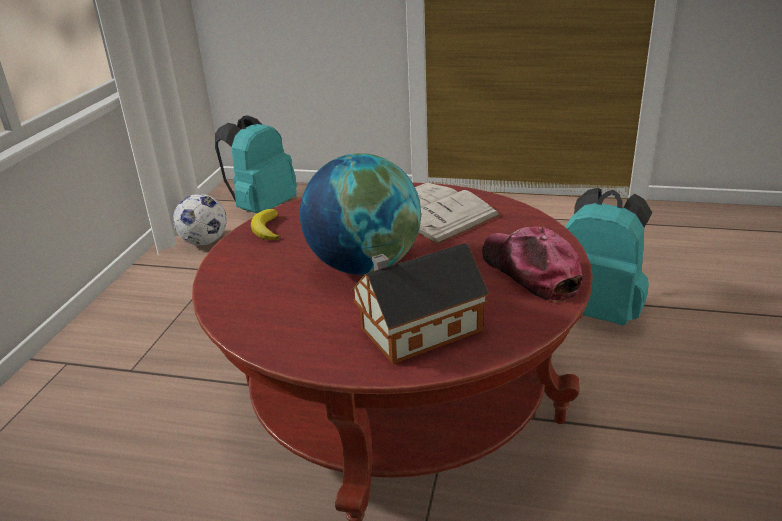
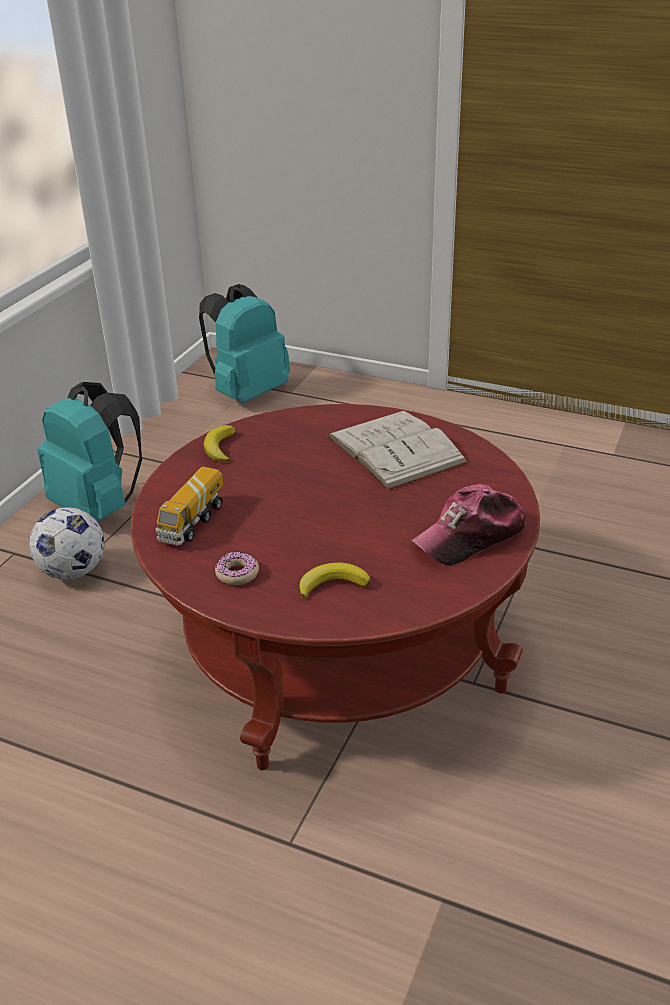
camera: 10 degrees right, 5 degrees up
football [173,194,227,245] -> football moved to [29,507,104,580]
globe [300,153,421,275] -> none
toy house [351,243,489,364] -> banana [299,563,370,599]
cap [482,227,583,303] -> cap turned 105 degrees counterclockwise [411,484,526,565]
turquoise backpack [566,188,652,325] -> turquoise backpack moved to [37,382,142,521]
none -> toy truck [155,467,223,546]
none -> donut [215,552,259,585]

